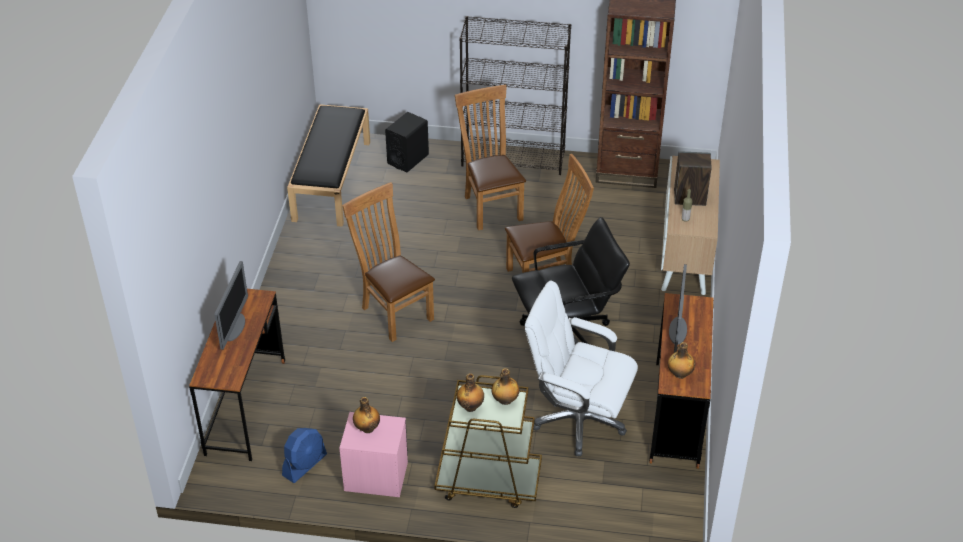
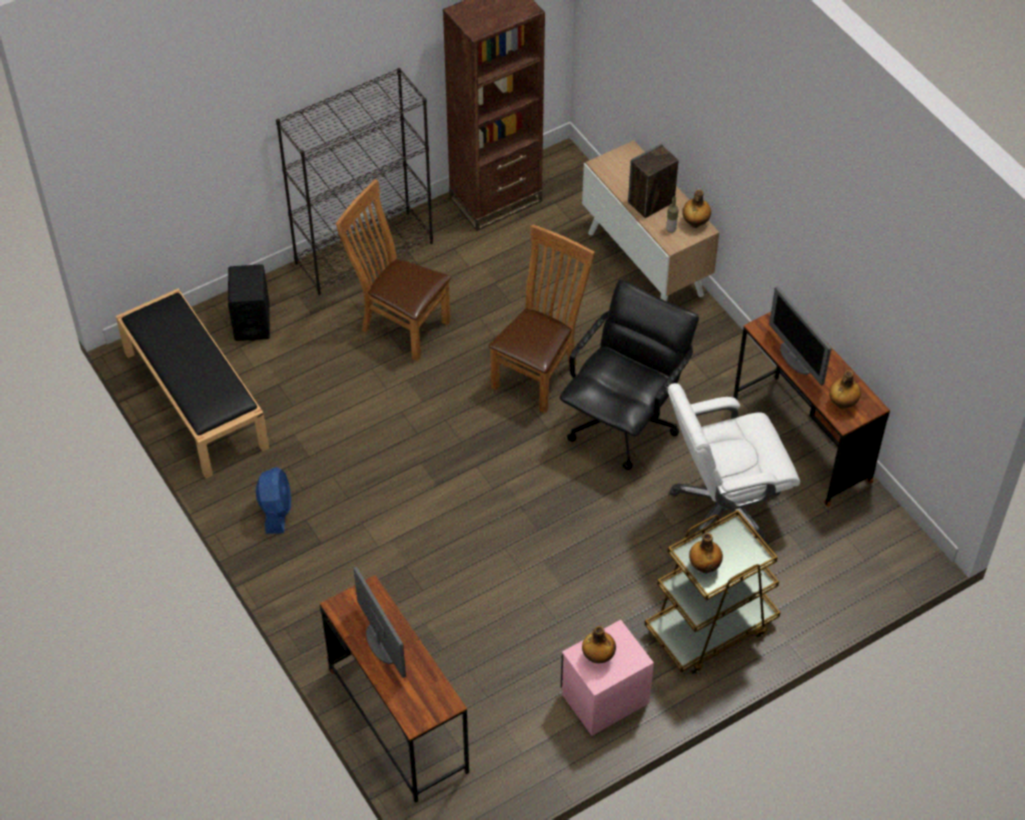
camera: 40 degrees left, 10 degrees up
blue fan [282,428,327,483] -> blue fan moved to [256,467,291,534]
brown chair [342,182,435,342] -> none
bottle [492,368,520,405] -> bottle moved to [682,189,711,228]

